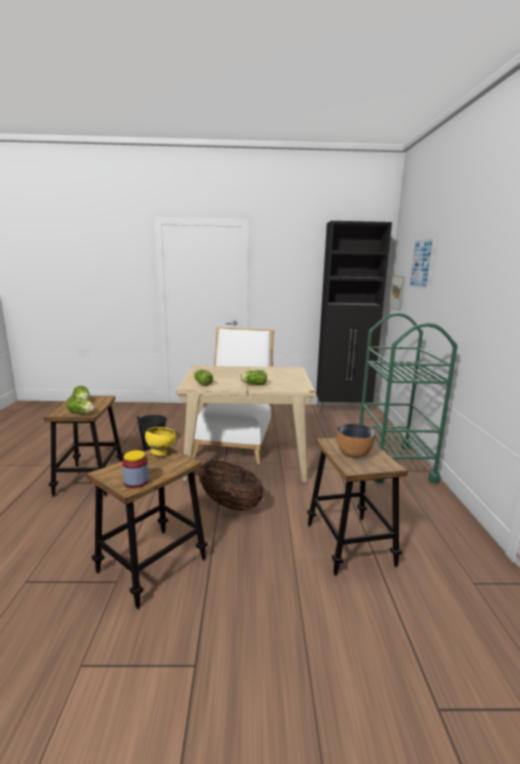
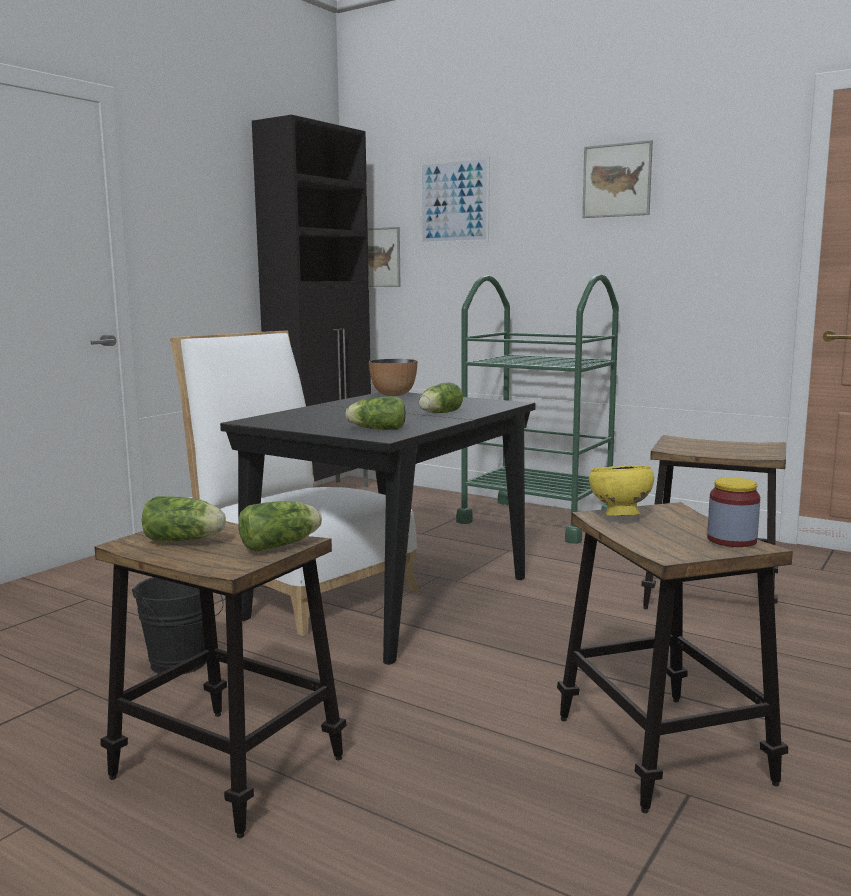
camera: 55 degrees left, 5 degrees down
beige dining table [176,366,316,483] -> black dining table [220,392,535,665]
basket [198,461,264,511] -> none
bowl [337,424,376,458] -> bowl moved to [369,359,417,396]
none -> picture [582,140,653,218]

